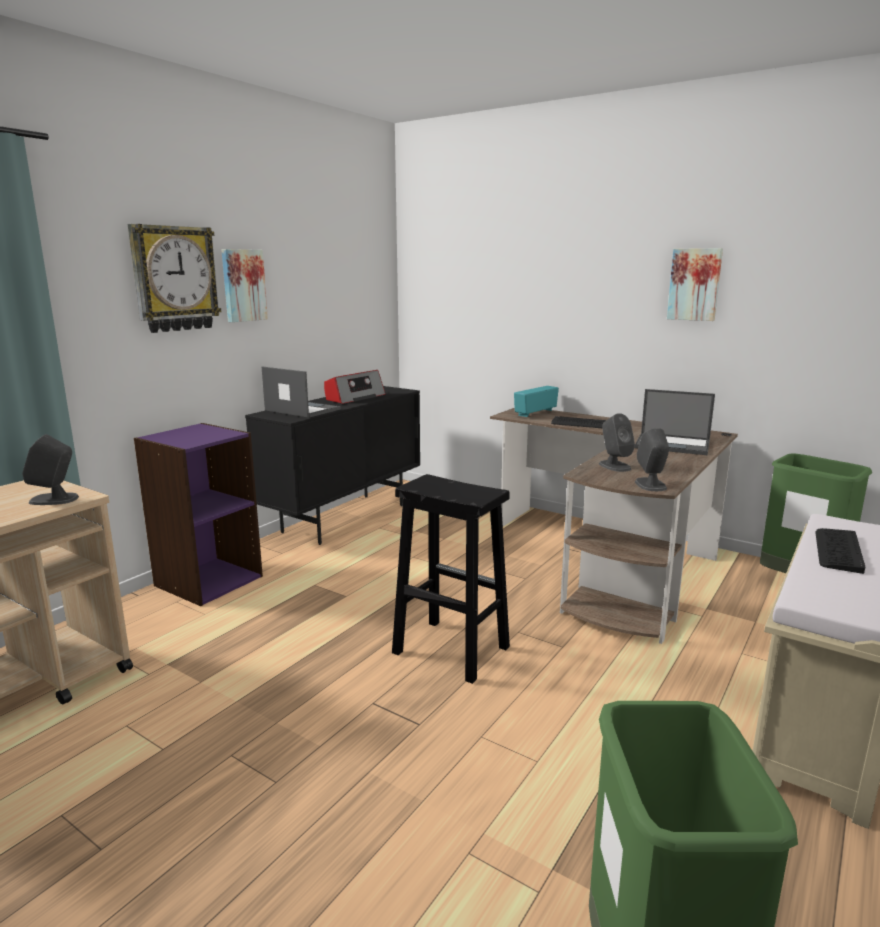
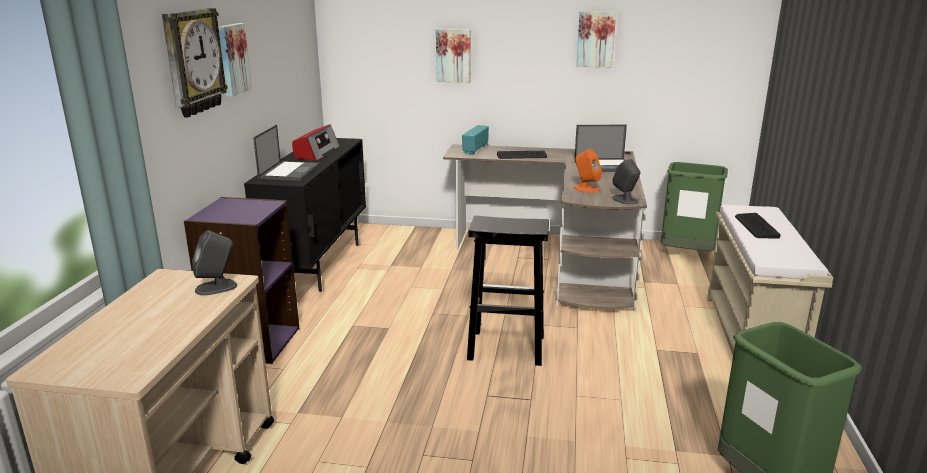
camera: 25 degrees left, 5 degrees up
laptop [262,367,341,418] -> laptop turned 90 degrees clockwise [253,125,320,181]
grey speaker [599,413,635,472] -> orange speaker [574,149,602,193]
none -> picture [436,29,471,83]

